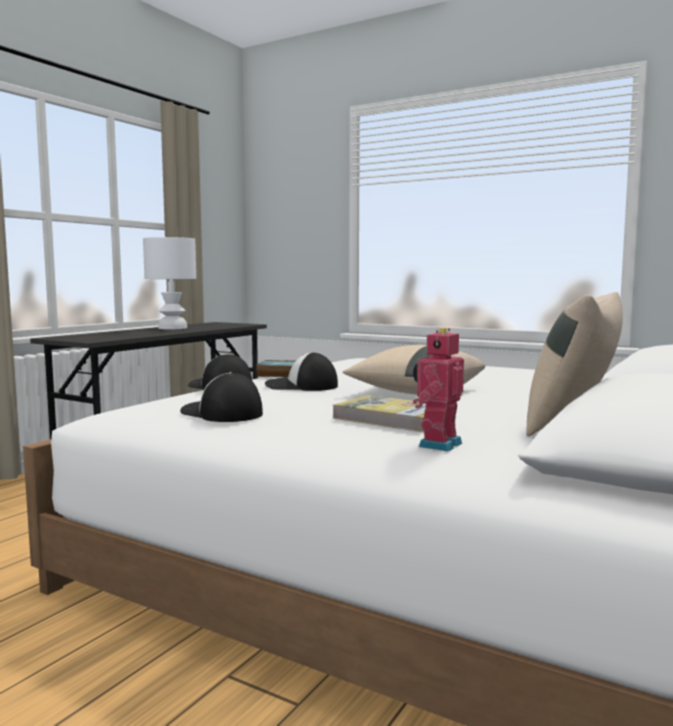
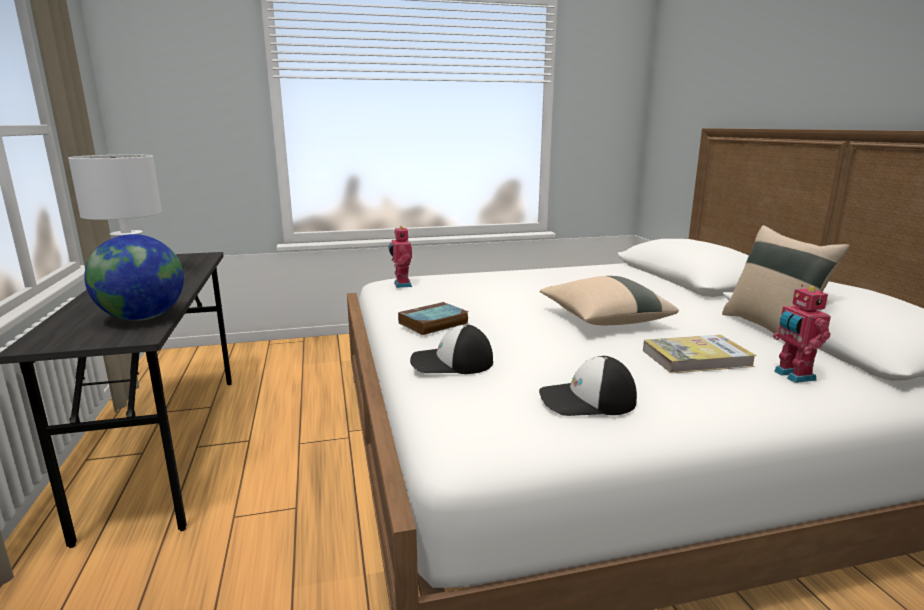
camera: 45 degrees left, 10 degrees up
cap [265,352,338,391] -> none
none -> globe [84,234,184,321]
none -> toy robot [388,226,412,288]

